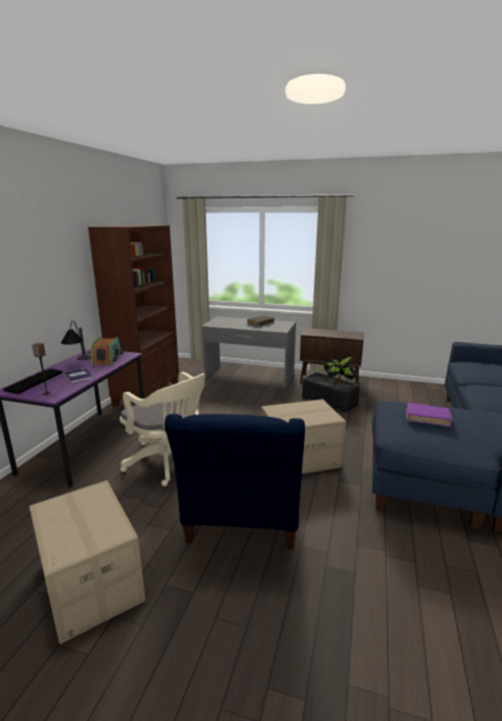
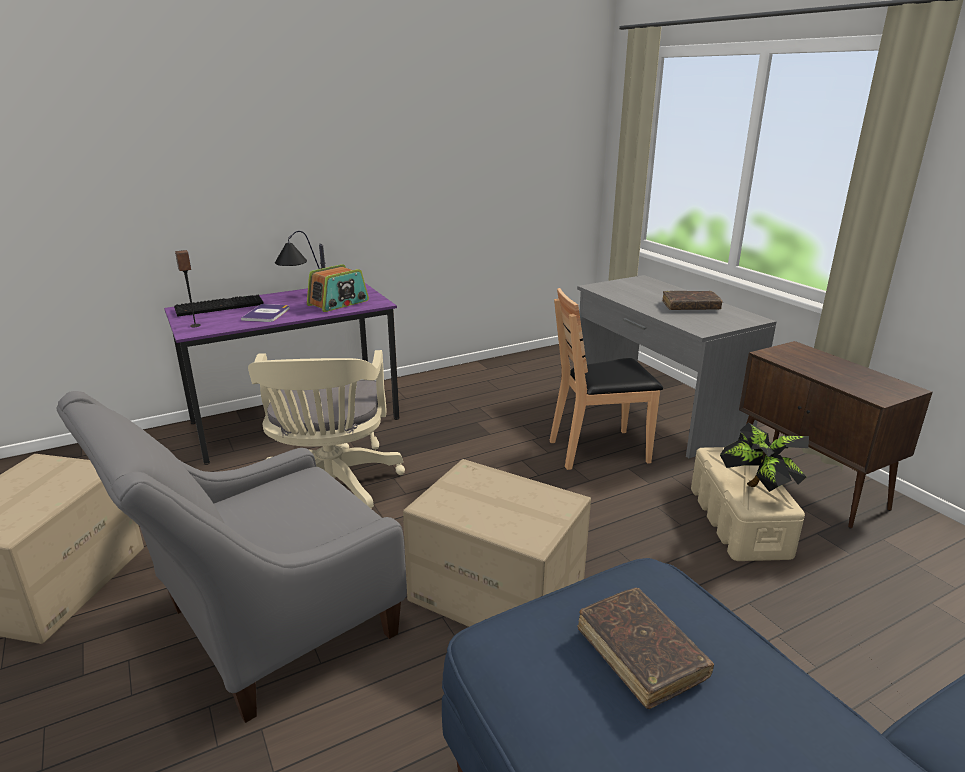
camera: 45 degrees right, 5 degrees up
brown bookcase [88,225,179,407] -> none
blue armchair [165,414,305,549] -> grey armchair [56,391,407,723]
black storage box [302,372,360,413] -> beige storage box [691,447,805,561]
purple book [406,403,452,427] -> brown book [578,588,714,709]
none -> brown chair [550,288,663,470]

